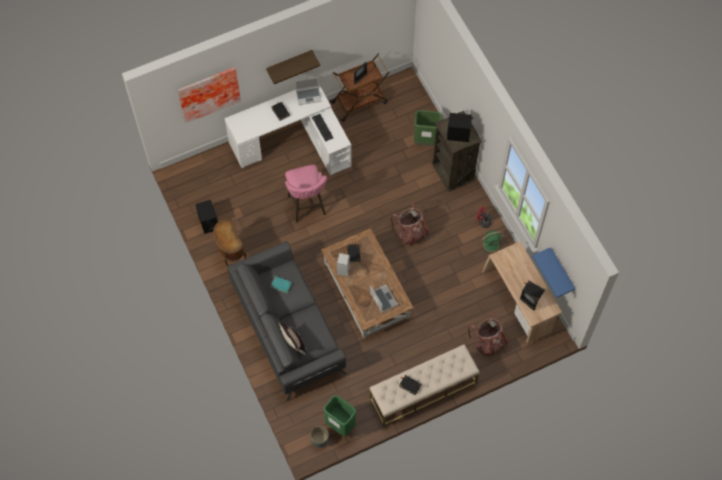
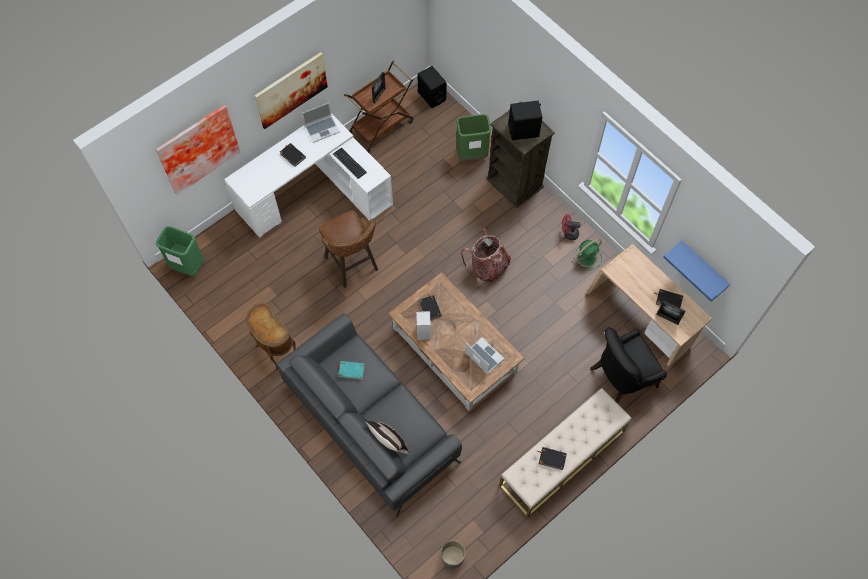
camera: 15 degrees left, 0 degrees up
black speaker [196,200,218,234] -> black speaker moved to [418,66,447,108]
shelf [266,50,320,84] -> picture [254,52,328,129]
pink stool [285,165,327,223] -> brown stool [319,210,378,288]
green trash can [323,395,356,437] -> green trash can moved to [156,226,204,276]
backpack [468,311,508,356] -> black chair [590,327,667,403]

